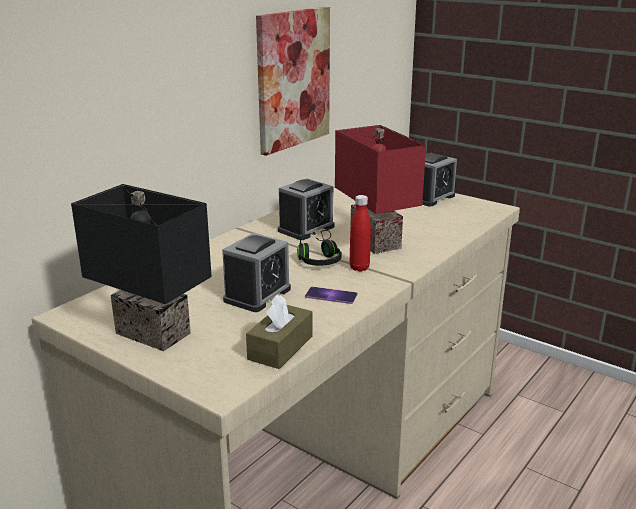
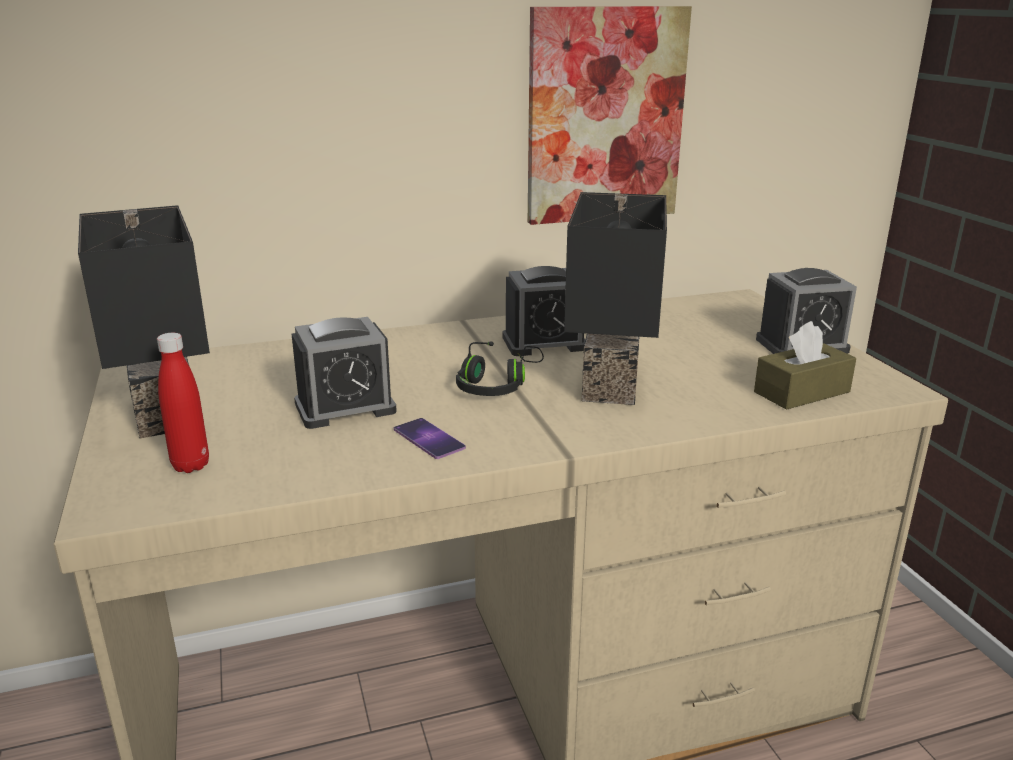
camera: 35 degrees right, 0 degrees up
brown tissue box [246,294,312,369] -> brown tissue box moved to [754,321,856,410]
red table lamp [335,125,426,254] -> black table lamp [564,192,667,405]
red bottle [350,195,371,271] -> red bottle moved to [157,333,209,473]

